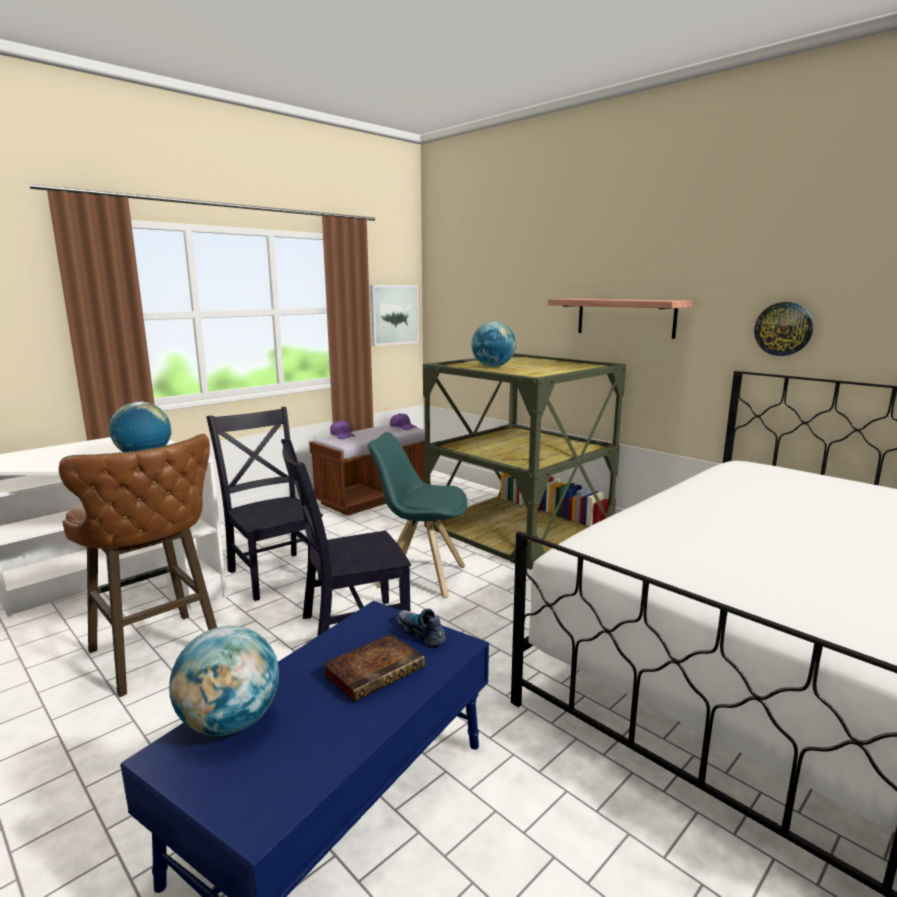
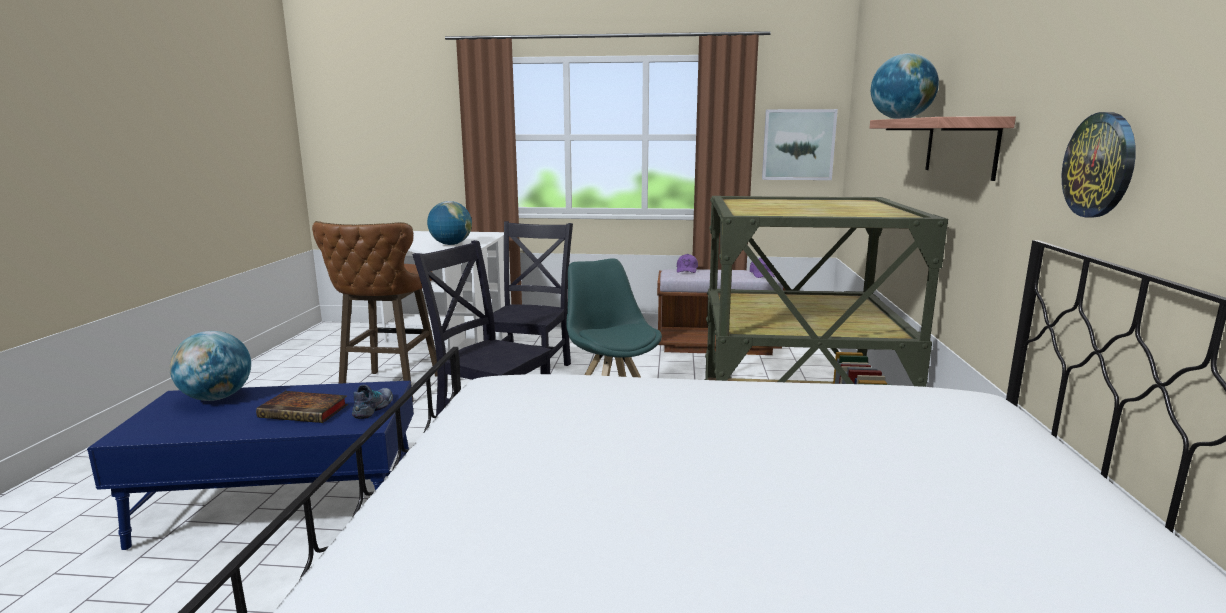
camera: 50 degrees right, 0 degrees up
globe [471,322,516,367] -> globe moved to [871,53,939,119]

